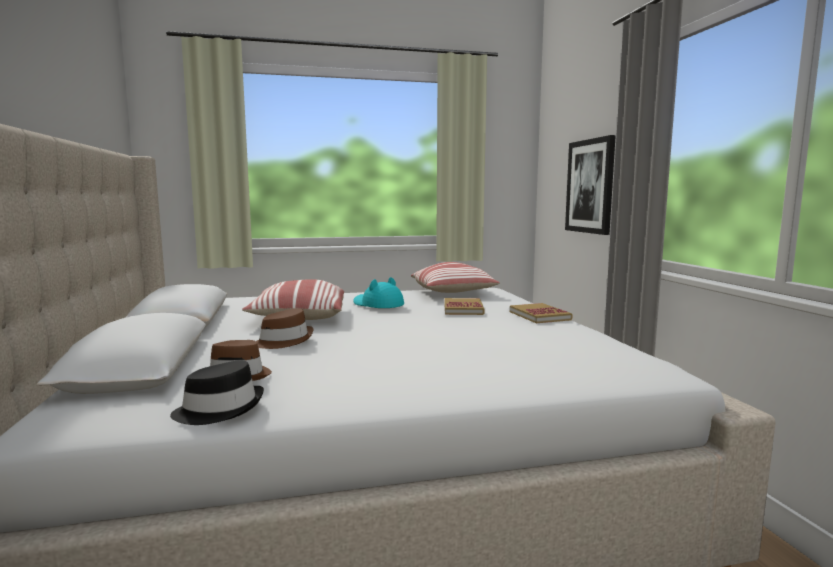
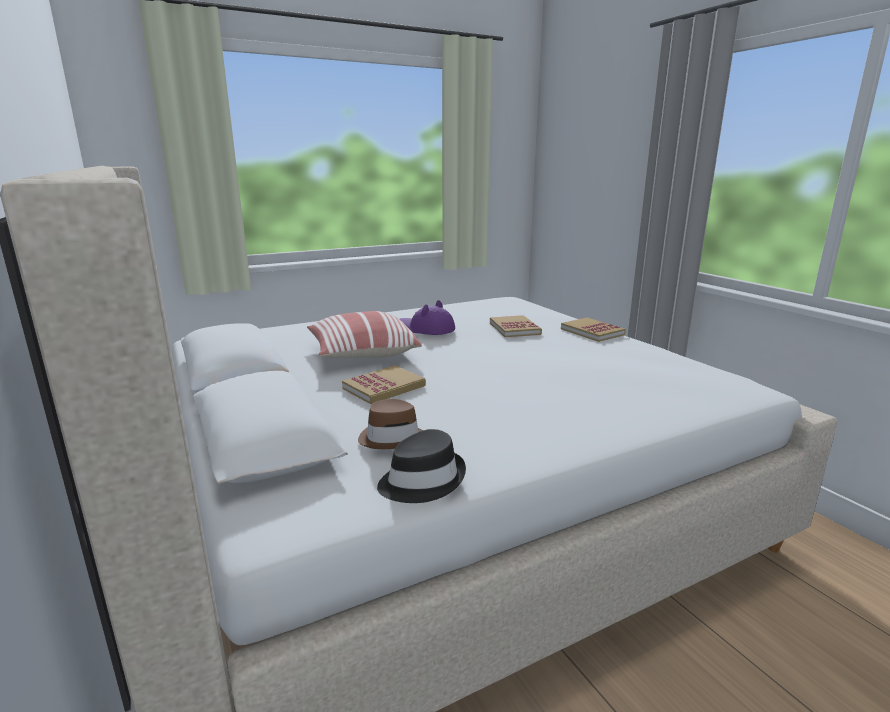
camera: 15 degrees left, 10 degrees up
brown hat [256,308,314,349] -> book [342,365,426,404]
turquoise hat [353,277,404,308] -> purple hat [399,300,455,335]
pillow [411,262,500,293] -> none
picture [565,135,616,235] -> none

